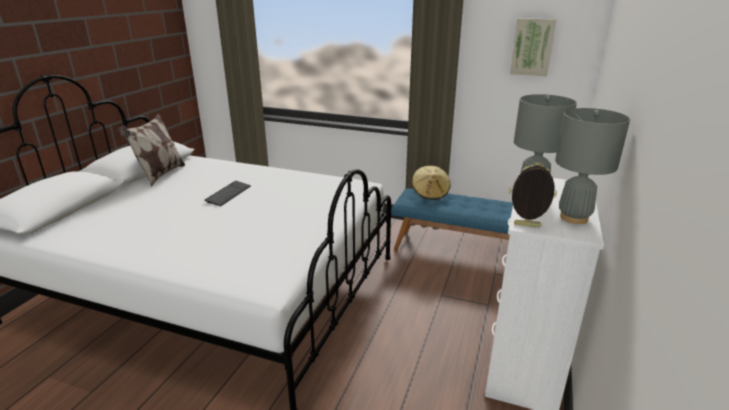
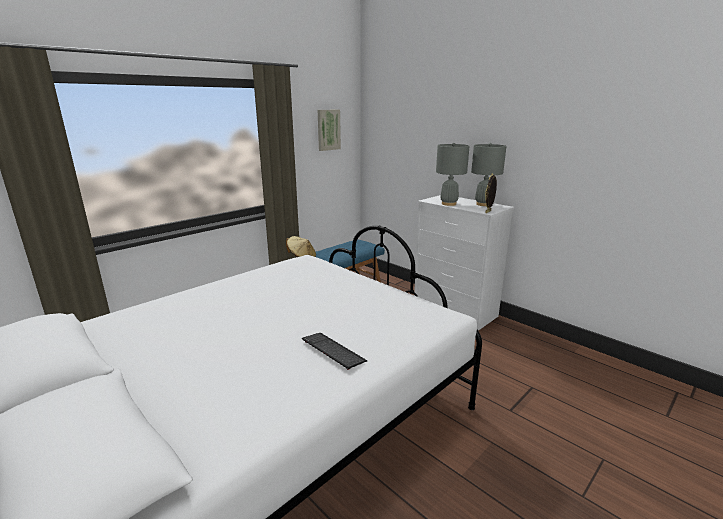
camera: 65 degrees left, 5 degrees down
pillow [118,114,185,186] -> none
keyboard [205,181,251,206] -> keyboard moved to [302,333,367,370]

